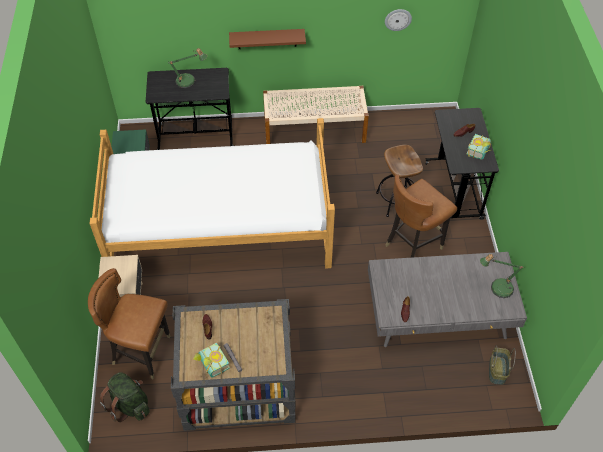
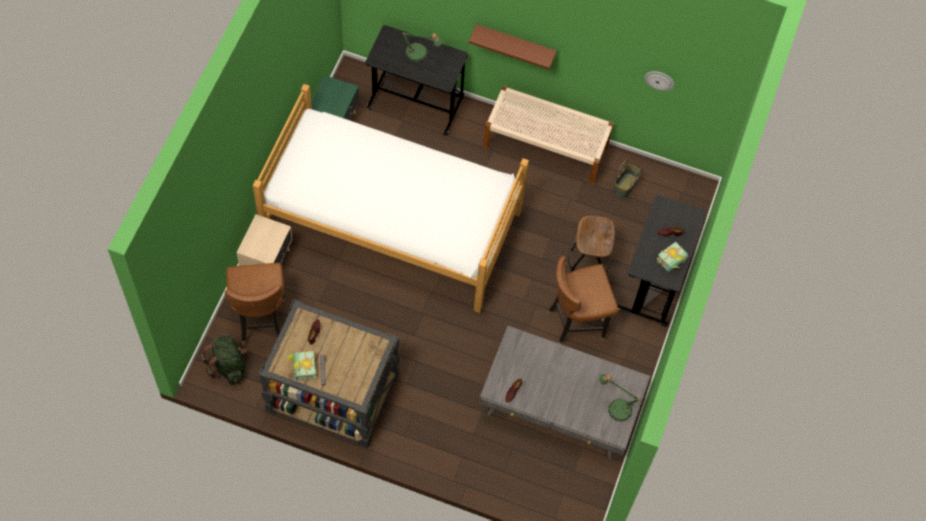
camera: 20 degrees right, 10 degrees up
brown chair [88,268,170,379] -> brown chair turned 135 degrees counterclockwise [225,263,285,345]
basket [489,345,516,385] -> basket moved to [613,159,642,198]

